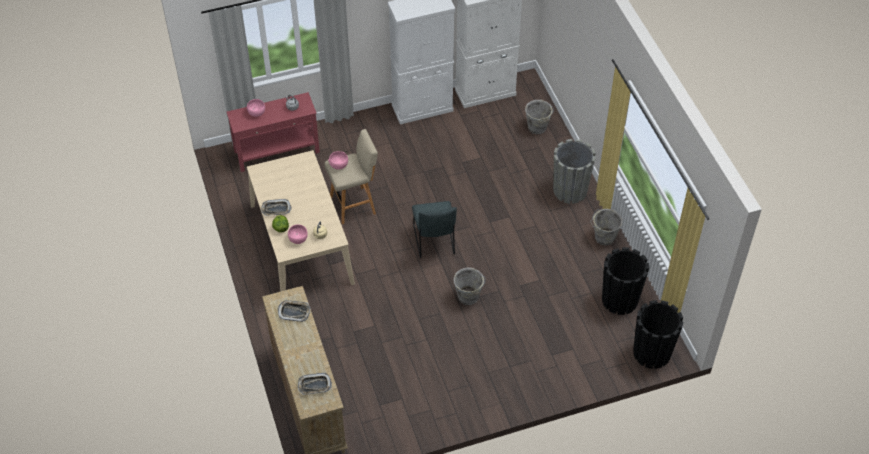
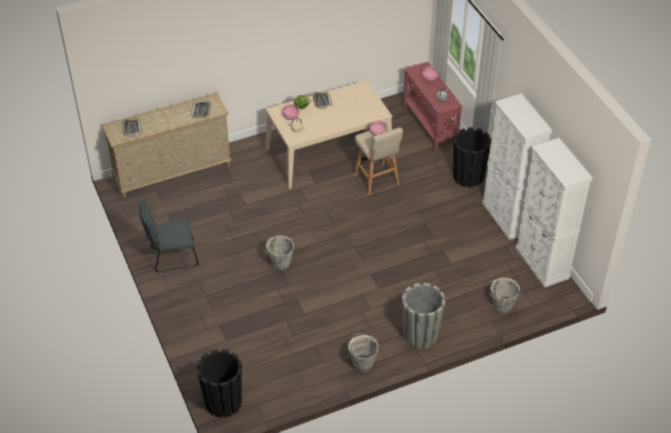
camera: 85 degrees right, 5 degrees down
grey chair [412,201,457,258] -> grey chair moved to [139,200,199,272]
black planter [602,247,649,315] -> black planter moved to [453,127,491,188]

